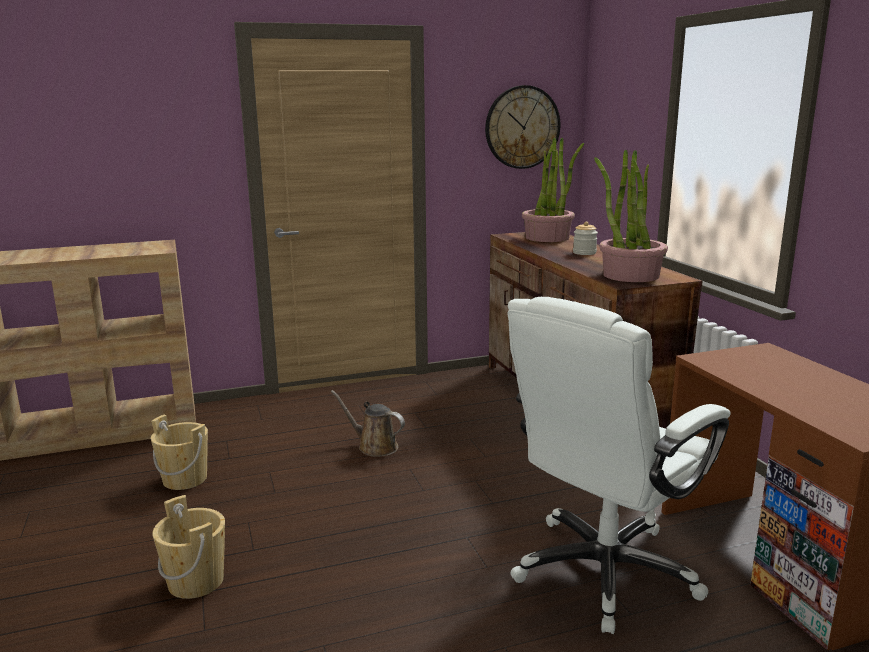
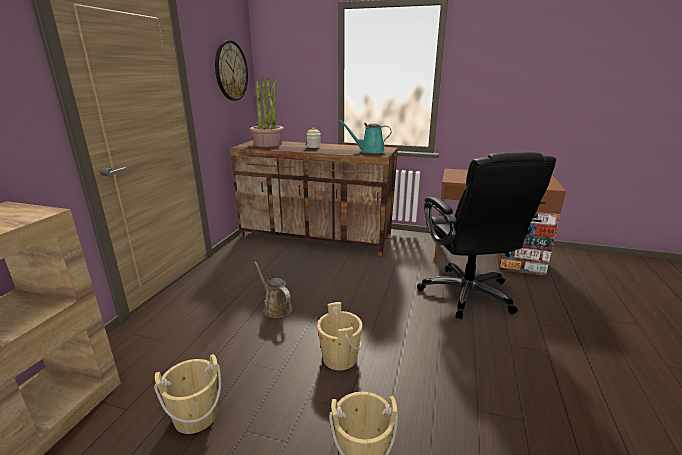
camera: 55 degrees left, 5 degrees up
brown watering can [331,390,405,457] -> brown watering can turned 75 degrees clockwise [254,261,292,318]
white office chair [508,297,731,634] -> black office chair [417,152,556,320]
potted plant [594,150,668,282] -> turquoise watering can [339,120,392,153]
none -> beige bucket [317,302,363,370]

